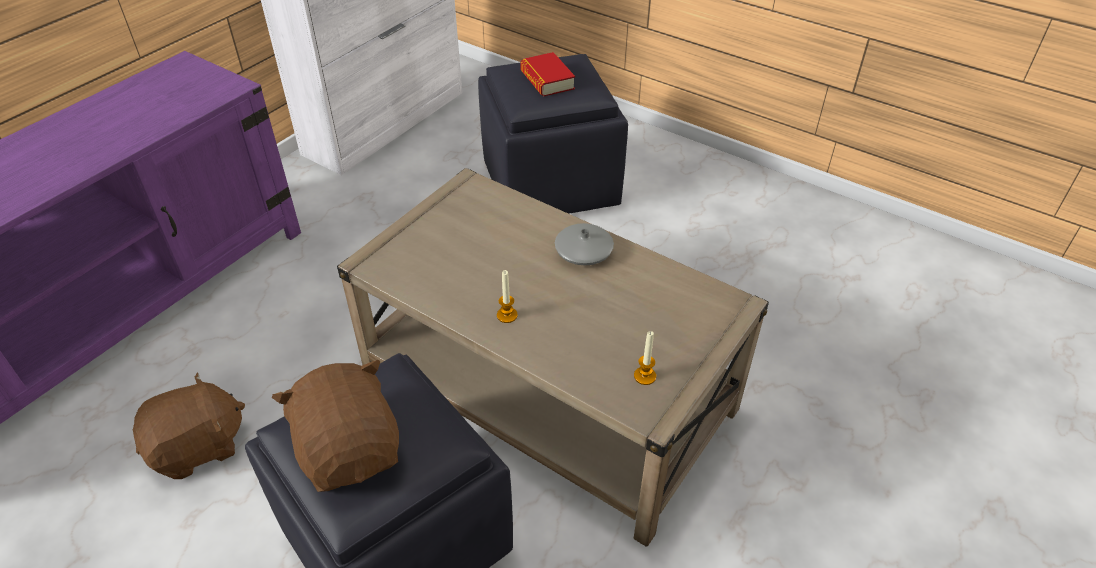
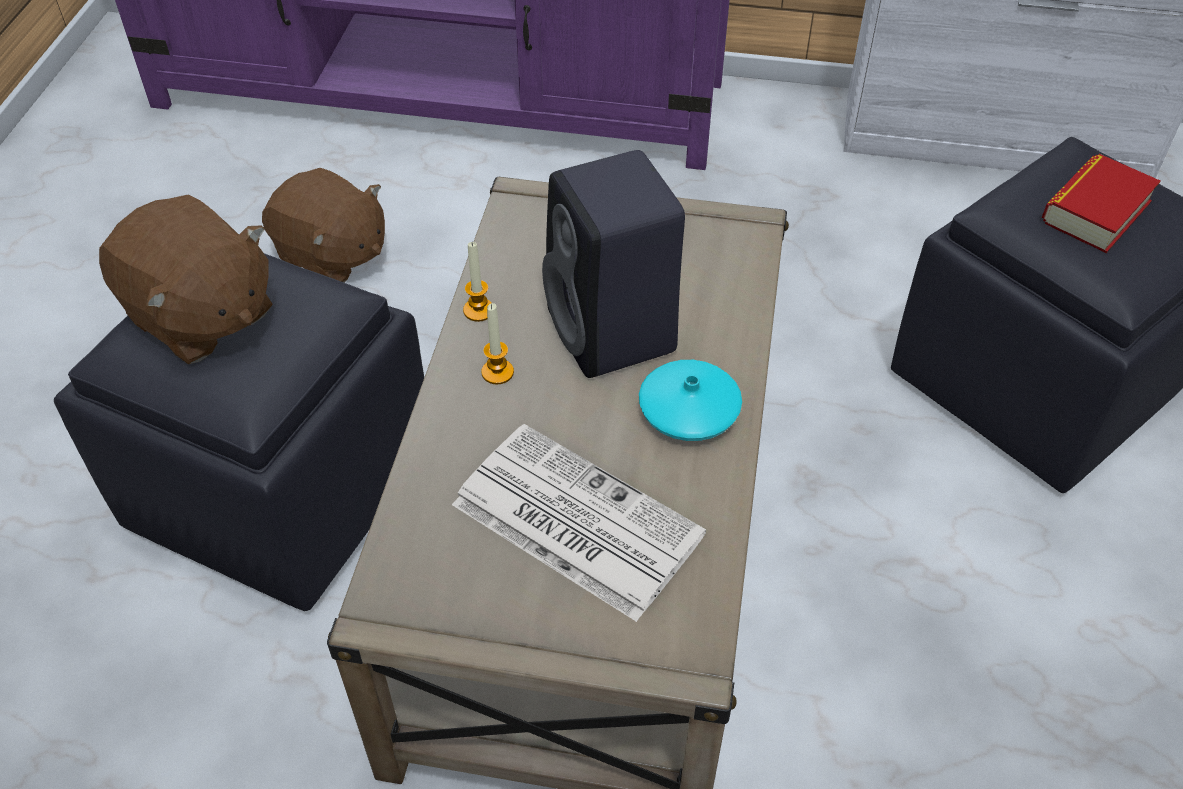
camera: 65 degrees right, 5 degrees up
brown plush toy [271,360,399,492] -> brown plush toy turned 90 degrees clockwise [99,195,273,364]
grey vase [555,223,614,266] -> turquoise vase [639,360,742,441]
candle [634,331,656,385] -> candle moved to [463,242,492,322]
none -> newspaper [452,424,706,622]
none -> black speaker [542,150,685,378]

